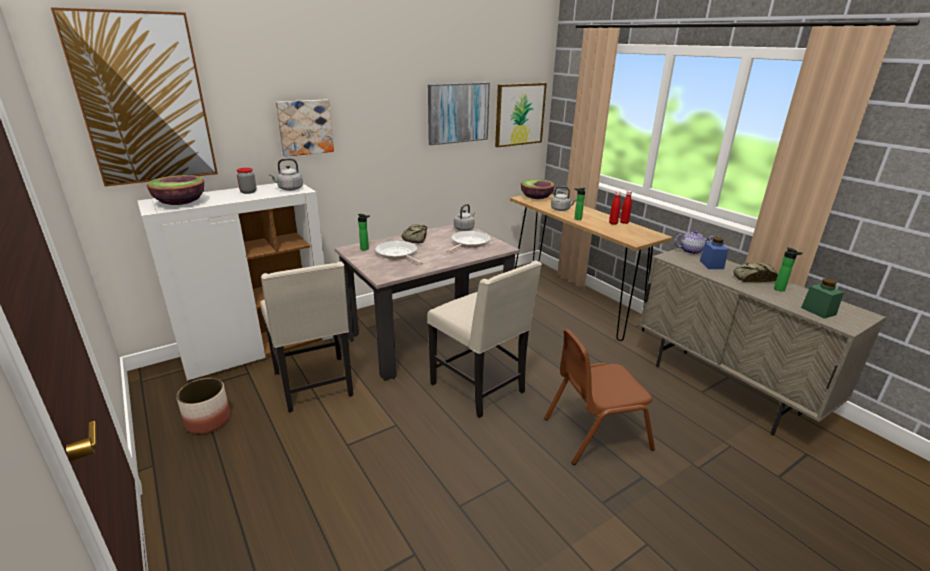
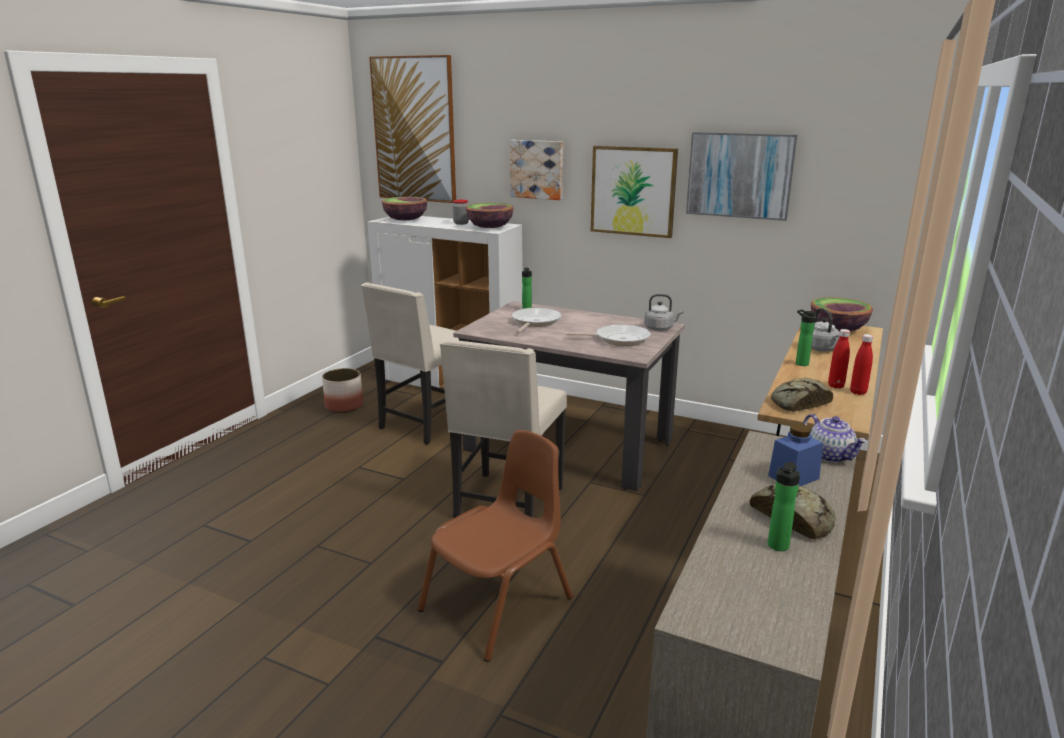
camera: 60 degrees right, 5 degrees down
grey kettle [269,158,303,191] -> bowl [466,203,513,228]
bread [402,224,427,243] -> bread moved to [771,378,833,412]
picture [495,83,547,148] -> picture moved to [591,146,678,238]
brown chair [544,329,655,465] -> brown chair turned 90 degrees clockwise [418,430,573,662]
green jar [801,279,844,319] -> none

